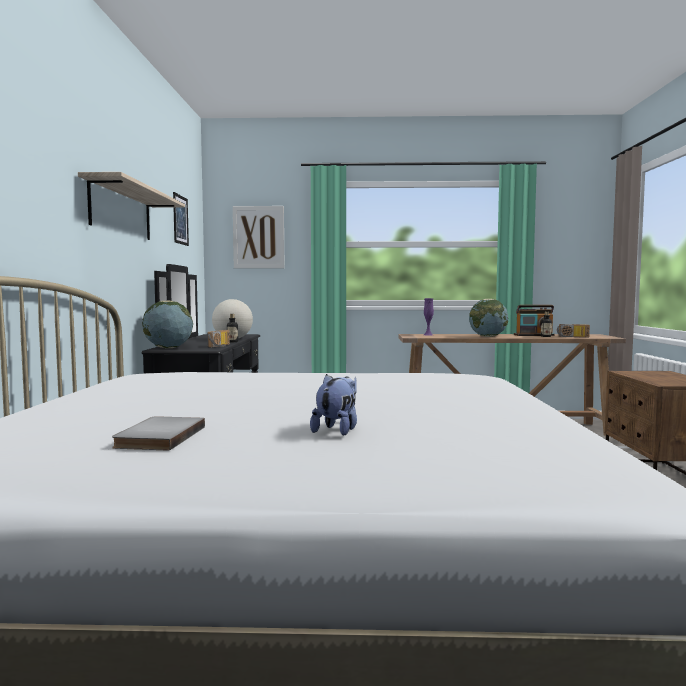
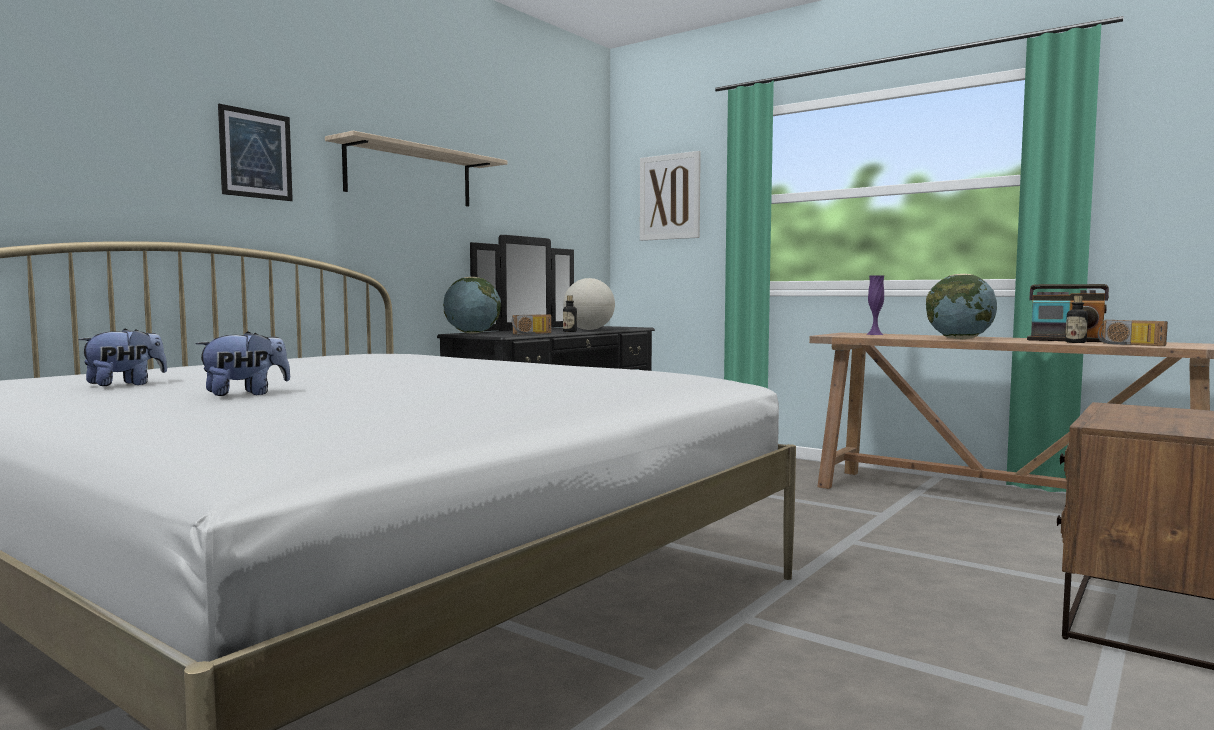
camera: 35 degrees right, 0 degrees up
grey book [112,416,205,450] -> plush toy [78,328,167,386]
picture [173,192,189,246] -> picture moved to [218,104,293,201]

